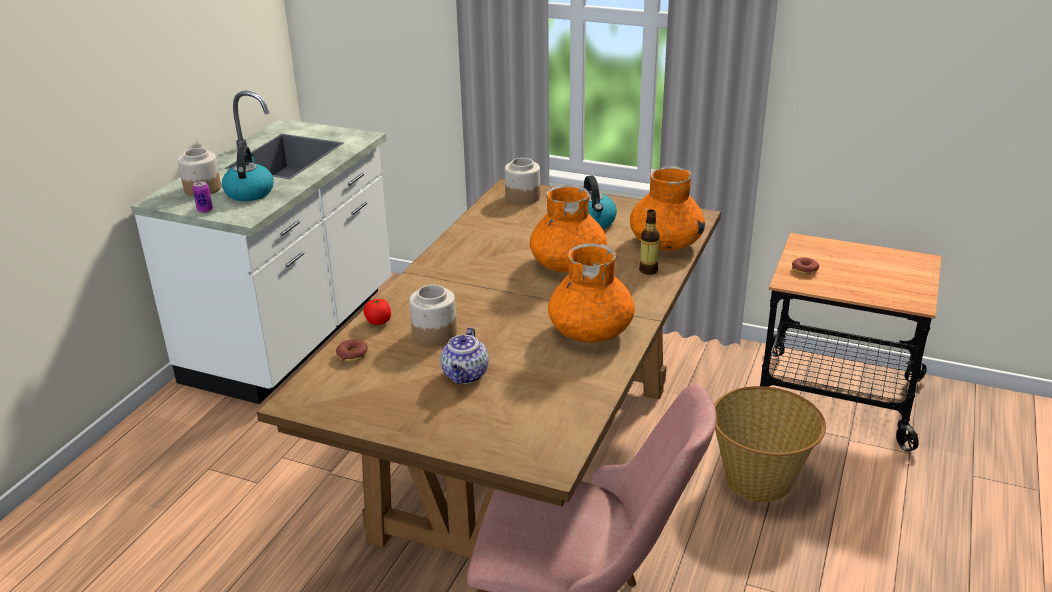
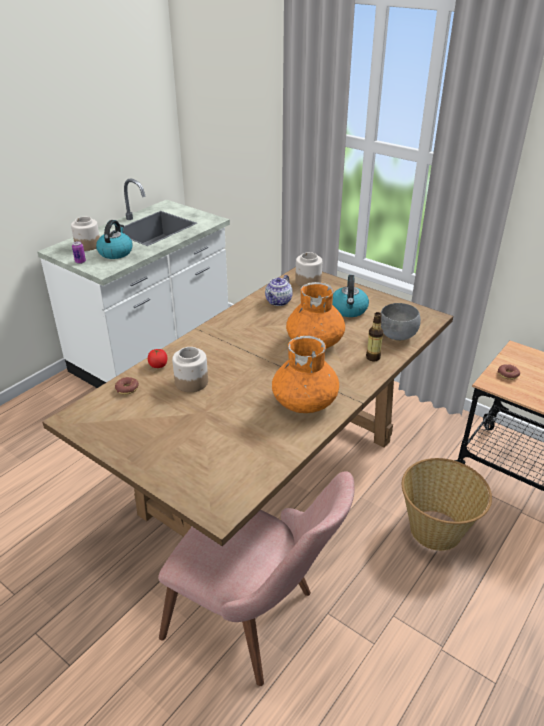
camera: 15 degrees right, 5 degrees up
teapot [441,327,489,384] -> teapot moved to [265,275,293,306]
orange vase [630,166,705,251] -> grey bowl [380,303,421,340]

